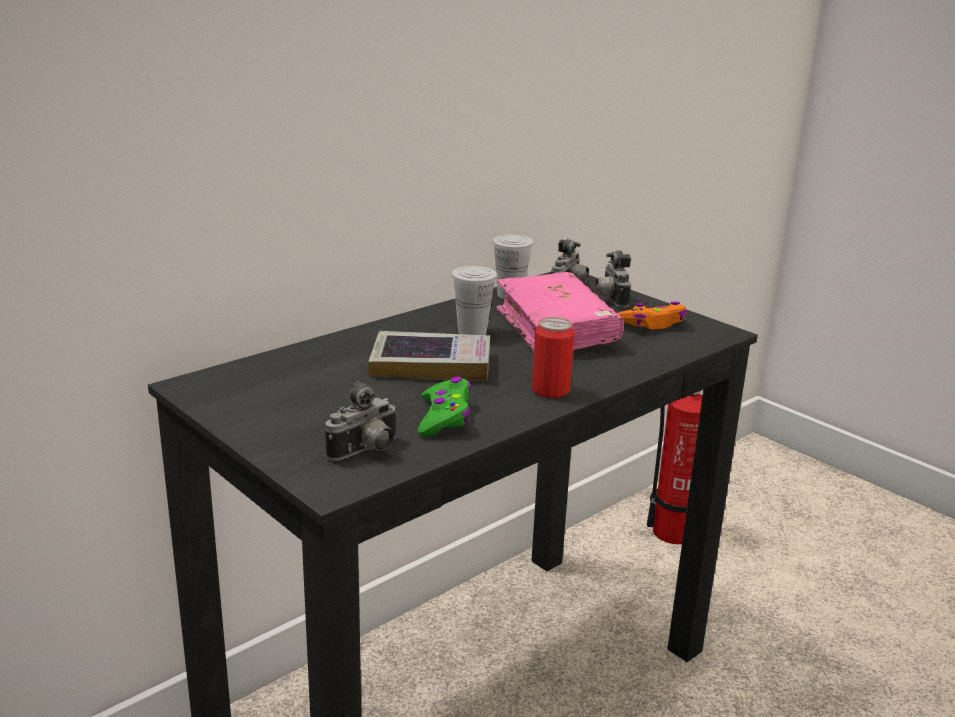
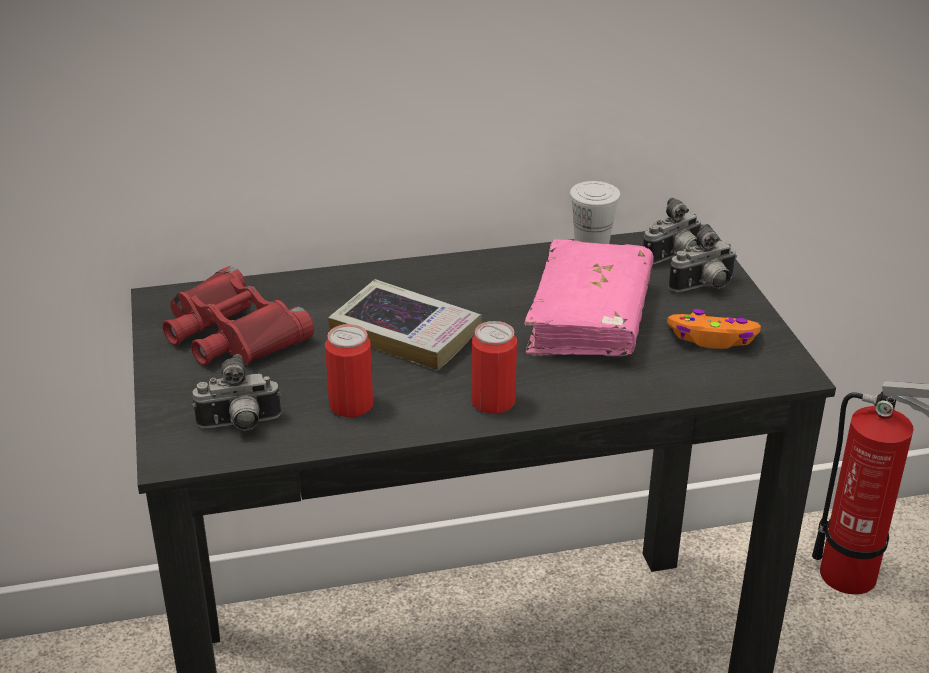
camera: 30 degrees right, 10 degrees up
green game controller [418,376,471,437] -> can [325,324,373,417]
white cup [451,266,497,335] -> none
camera [595,250,631,308] -> camera turned 135 degrees counterclockwise [668,225,737,292]
none -> red binoculars [163,266,314,365]

